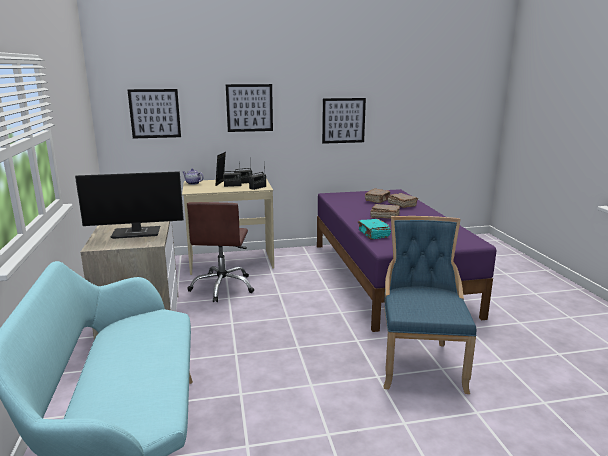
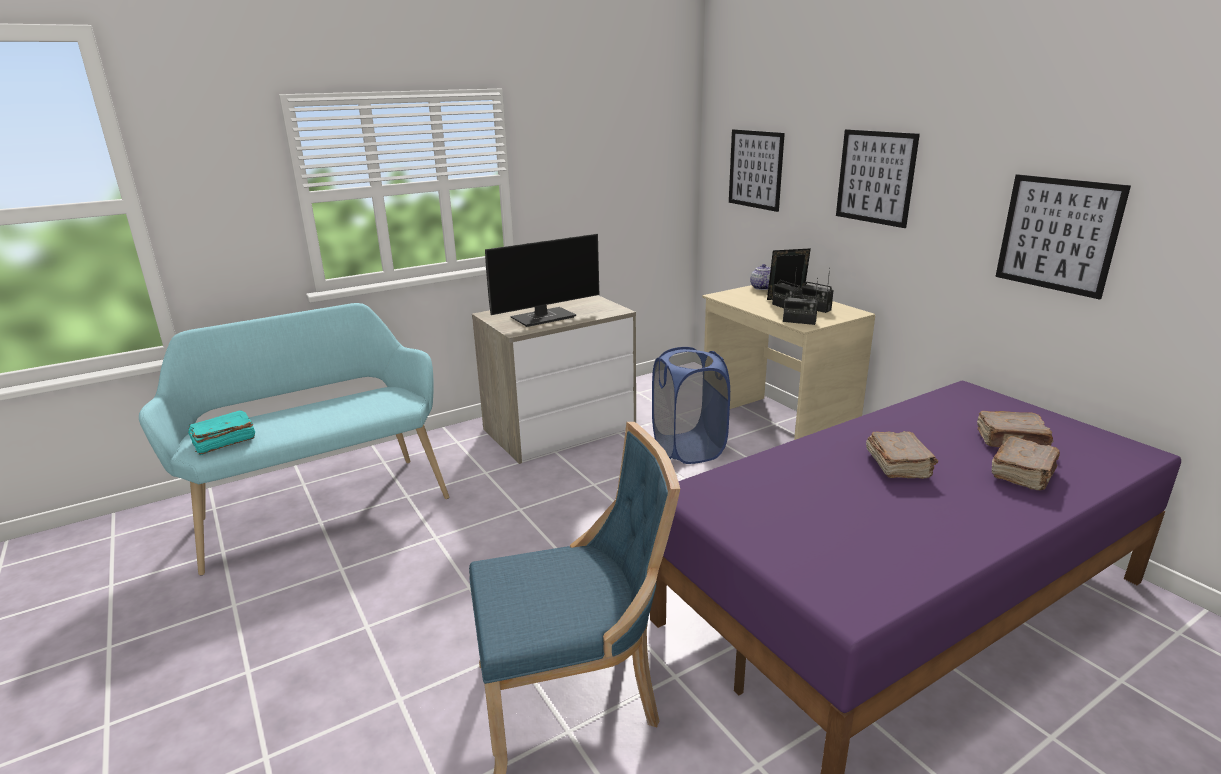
camera: 70 degrees right, 5 degrees up
monitor [75,171,184,239] -> monitor turned 90 degrees counterclockwise [485,234,599,327]
brown office chair [187,202,254,302] -> blue laundry basket [652,347,730,464]
turquoise book [358,219,391,240] -> turquoise book moved to [188,410,255,455]

